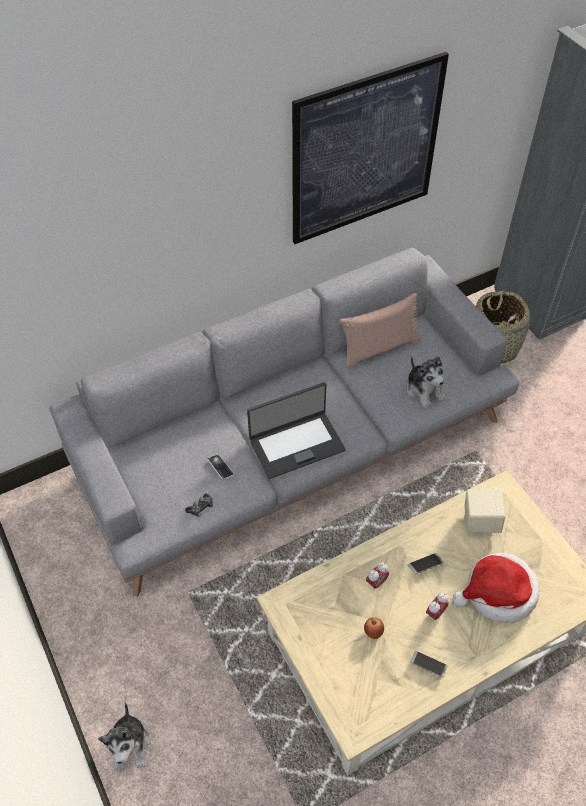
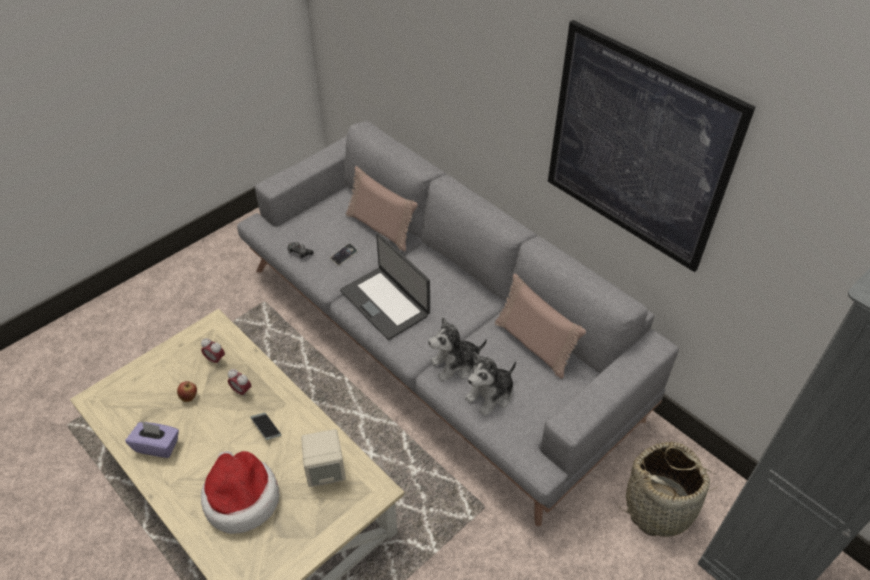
camera: 75 degrees right, 5 degrees down
plush toy [98,702,151,771] -> plush toy moved to [428,317,487,381]
phone [410,651,448,678] -> purple tissue box [125,422,179,458]
alarm clock [426,593,449,622] -> alarm clock moved to [201,338,225,365]
none -> beige pillow [345,166,418,251]

